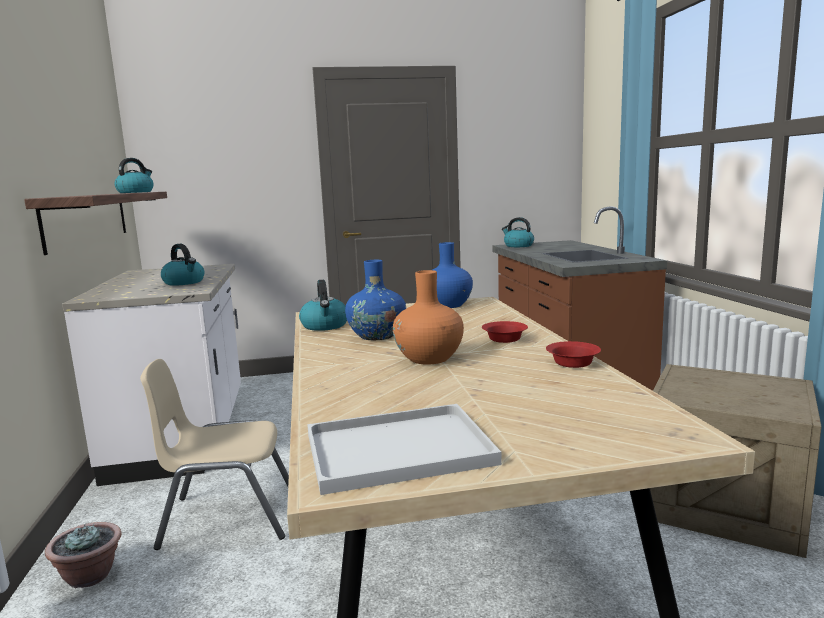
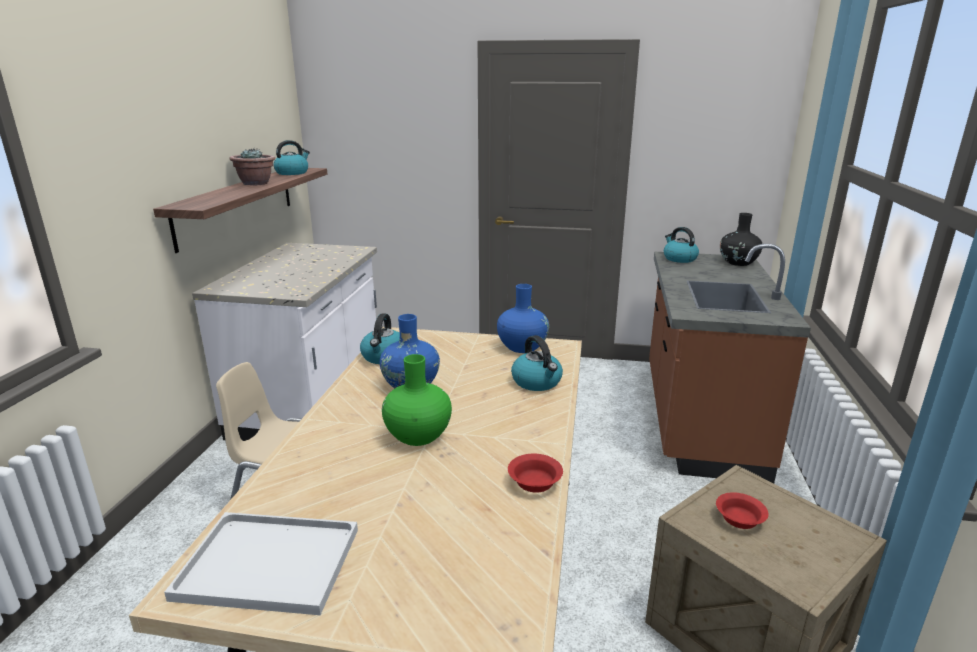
camera: 20 degrees right, 10 degrees up
potted plant [45,522,122,588] -> potted plant moved to [230,148,275,185]
kettle [161,244,204,286] -> kettle moved to [511,335,563,391]
orange vase [393,270,464,365] -> green vase [382,354,452,446]
red bowl [482,321,528,343] -> red bowl moved to [716,492,769,529]
none -> black vase [720,213,762,266]

